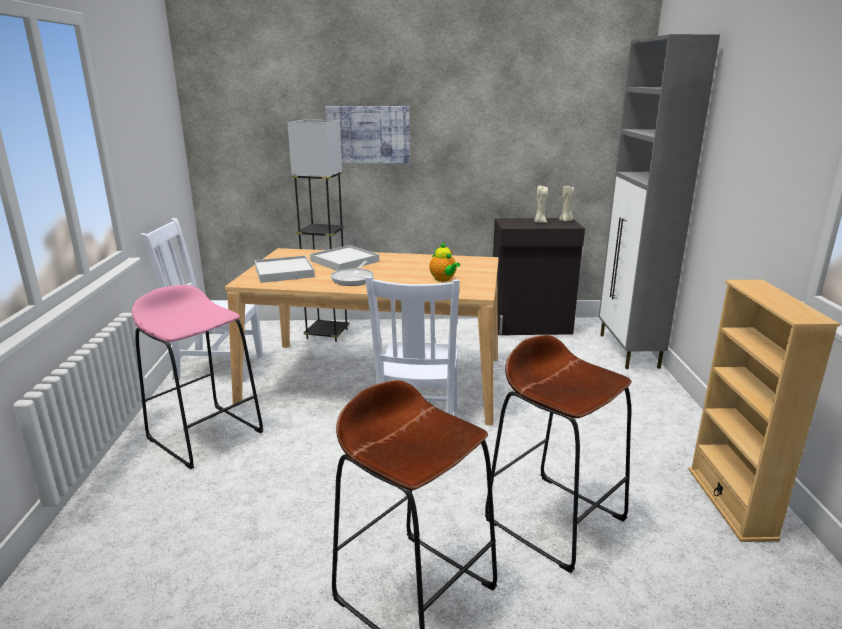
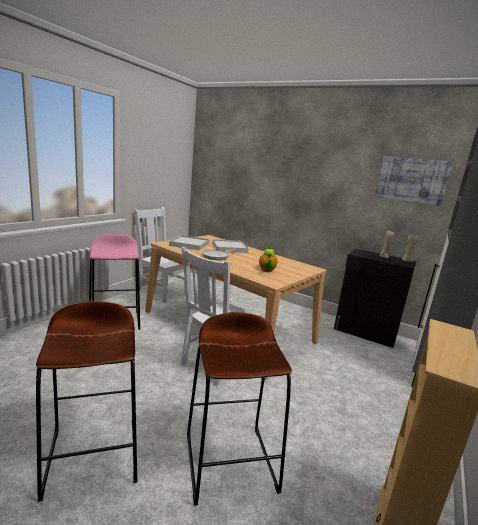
camera: 30 degrees right, 5 degrees down
grey floor lamp [287,120,350,342] -> none
picture [325,106,409,163] -> picture moved to [375,156,453,206]

